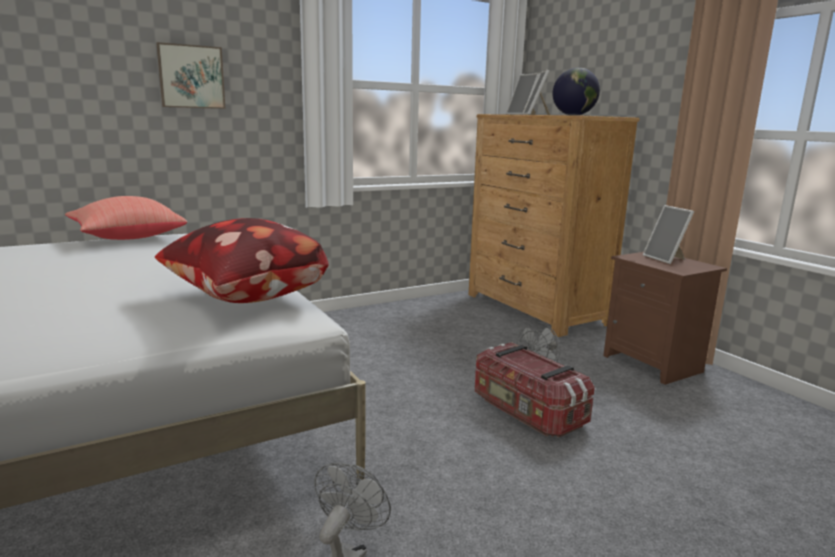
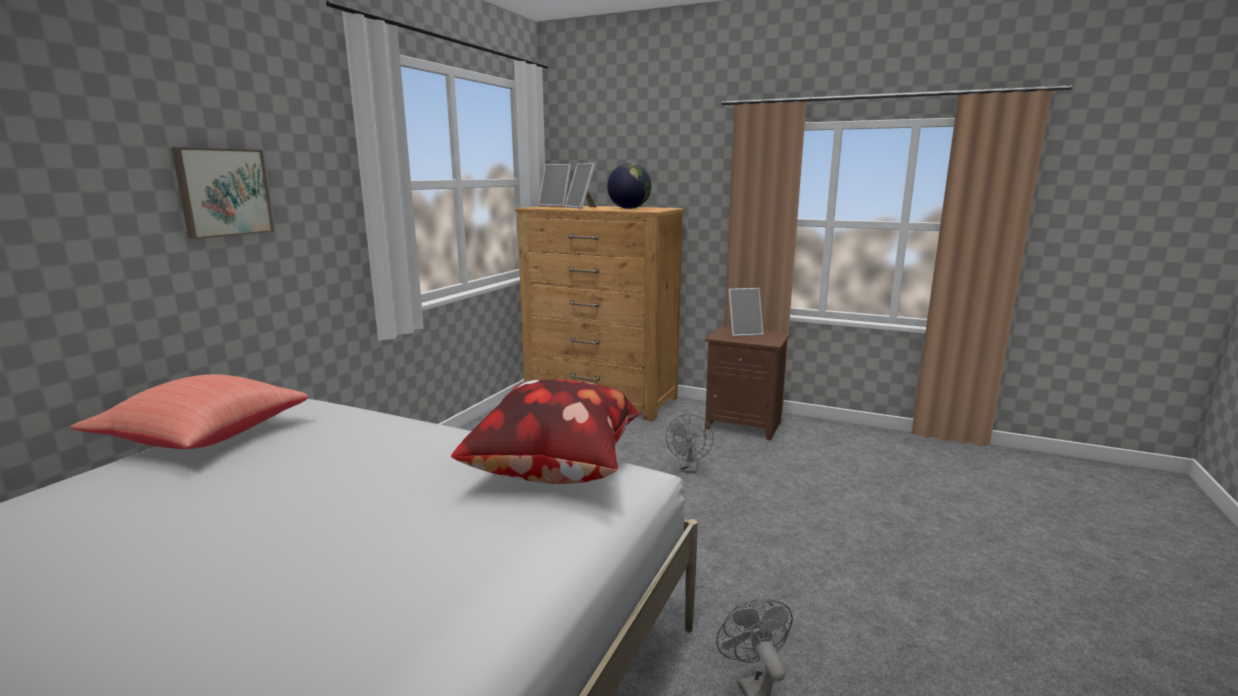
camera: 35 degrees left, 0 degrees up
storage box [475,342,595,438] -> none
picture frame [643,205,694,264] -> picture frame turned 45 degrees counterclockwise [728,288,763,337]

